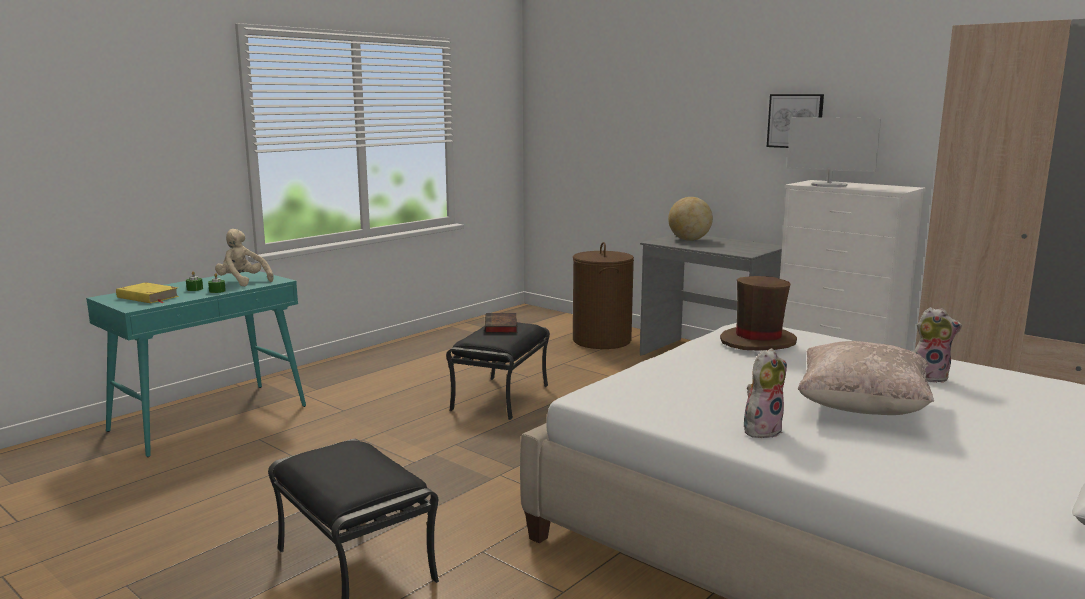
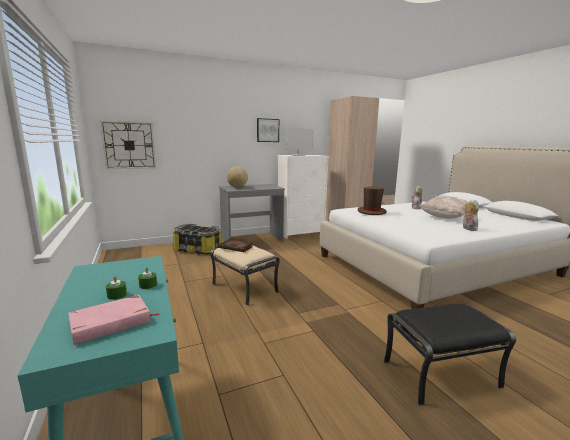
camera: 65 degrees left, 0 degrees up
yellow book [116,282,179,303] -> pink book [68,295,160,345]
beige plush toy [215,229,274,286] -> none
black ottoman [446,322,550,420] -> beige ottoman [210,246,280,306]
brown laundry basket [573,242,634,349] -> storage box [173,224,222,255]
none -> wall clock [100,120,156,169]

